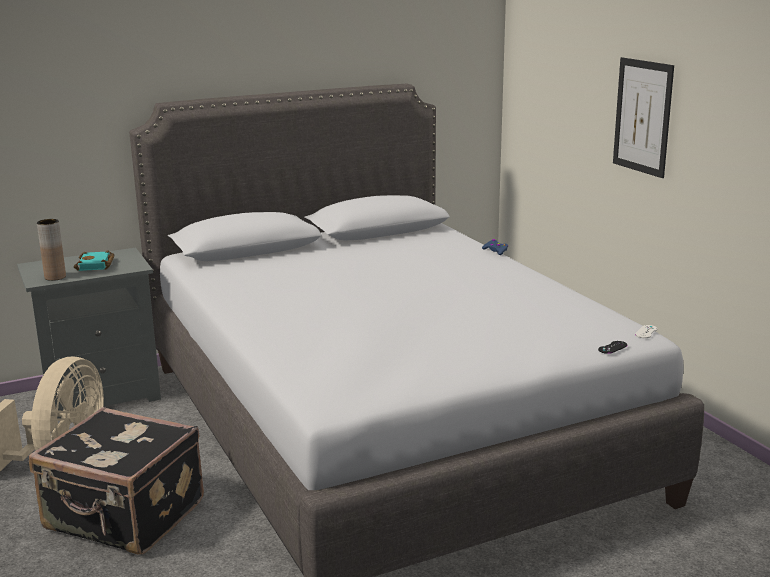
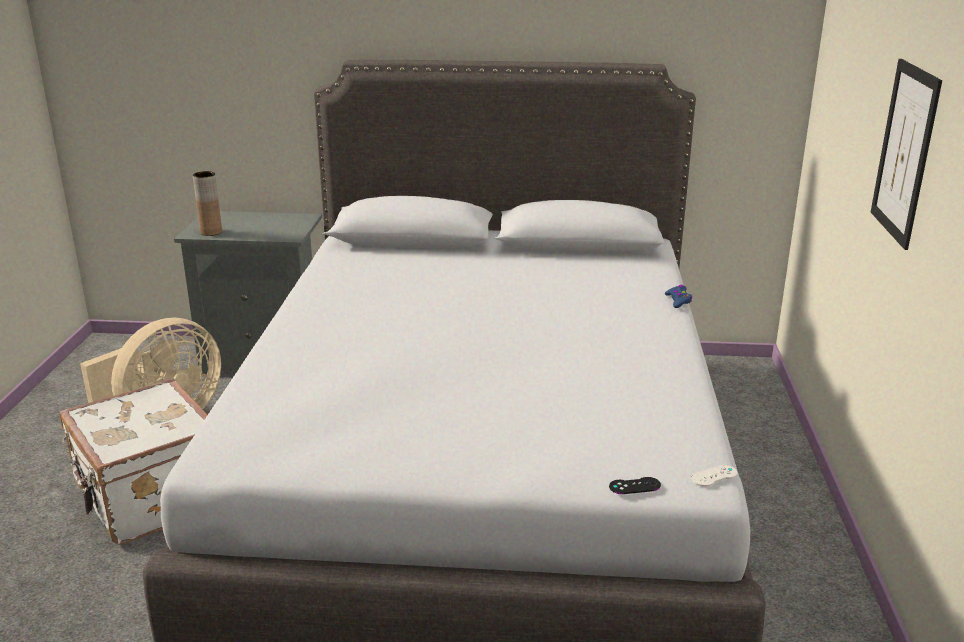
camera: 30 degrees right, 5 degrees up
black suitcase [29,407,204,555] -> white suitcase [60,379,208,545]
turquoise book [74,250,114,271] -> none

